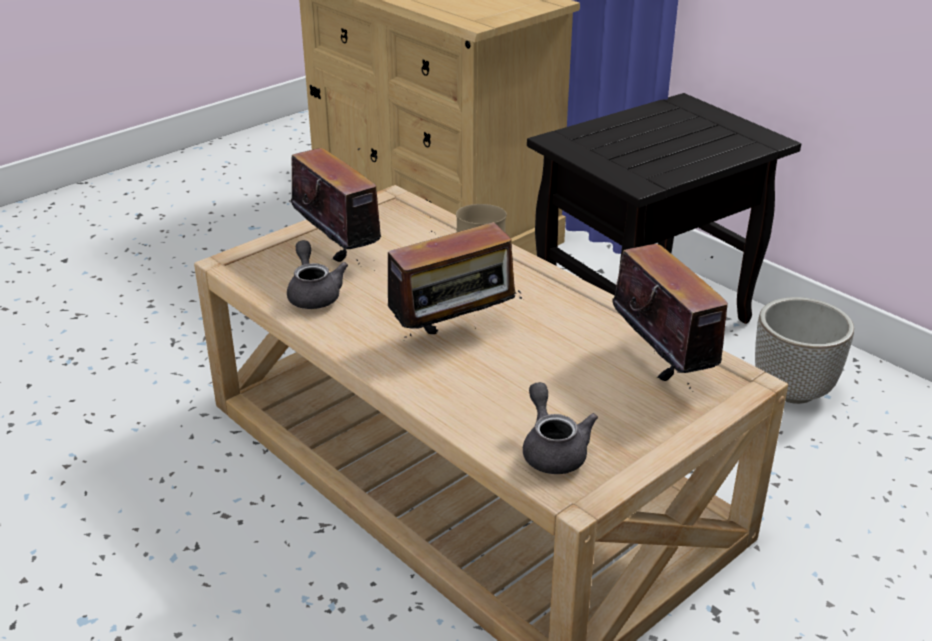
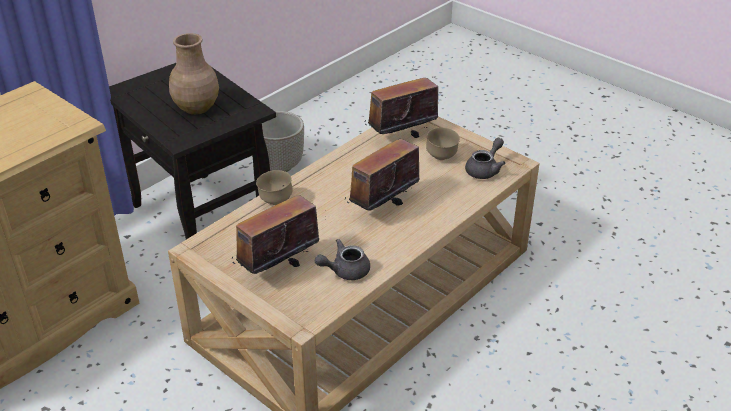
camera: 95 degrees left, 5 degrees up
radio [373,217,522,341] -> radio turned 105 degrees counterclockwise [345,128,427,210]
grey teapot [523,382,598,474] -> grey teapot turned 150 degrees clockwise [465,138,505,179]
none -> brown vase [169,33,219,115]
none -> brown bowl [426,127,460,160]

